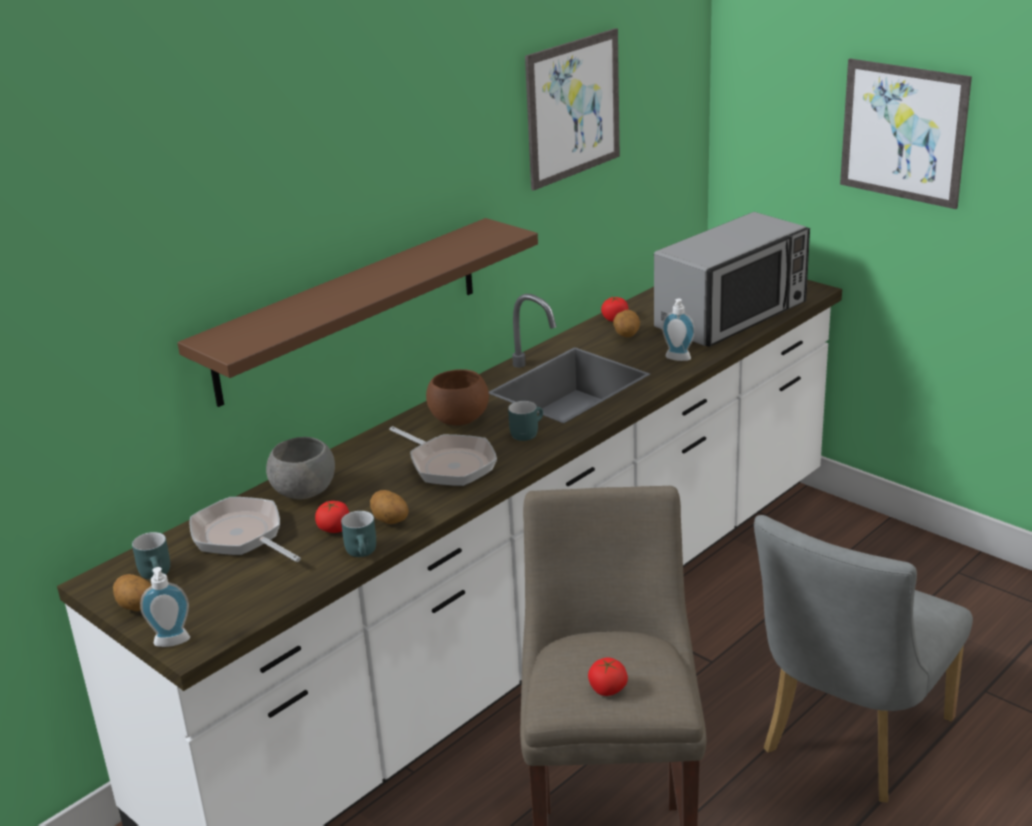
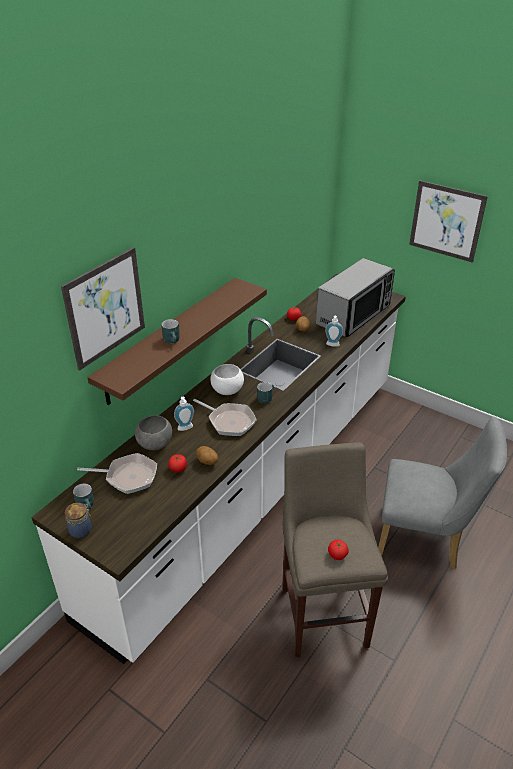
camera: 10 degrees left, 10 degrees up
potato [113,574,151,611] -> jar [65,503,91,538]
soap dispenser [140,567,190,647] -> soap dispenser moved to [174,397,194,431]
frying pan [189,497,301,562] -> frying pan turned 150 degrees clockwise [77,453,157,494]
turquoise mug [341,511,376,557] -> turquoise mug moved to [161,319,180,344]
brown bowl [426,369,489,426] -> white bowl [210,364,244,395]
picture [525,28,620,191] -> picture moved to [61,247,145,370]
grey chair [754,515,973,802] -> grey chair turned 105 degrees counterclockwise [378,416,507,570]

